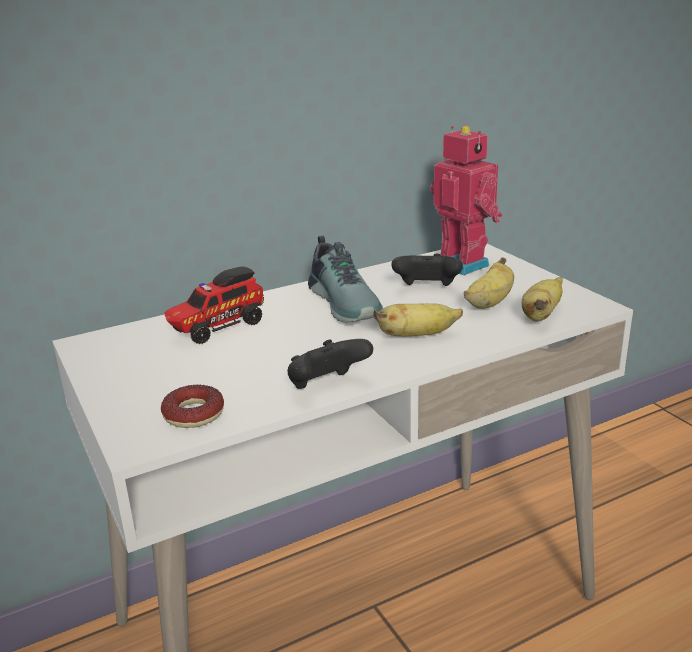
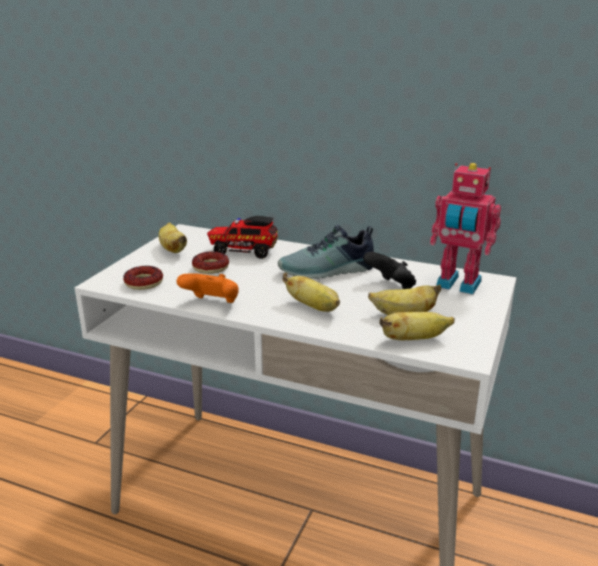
camera: 50 degrees right, 0 degrees up
black game controller [287,339,373,389] -> orange game controller [176,274,239,303]
shoe [308,236,383,323] -> shoe turned 45 degrees clockwise [278,225,374,279]
toy robot [430,126,503,275] -> toy robot turned 105 degrees clockwise [430,163,501,294]
none -> banana [158,222,187,253]
none -> donut [192,251,229,274]

